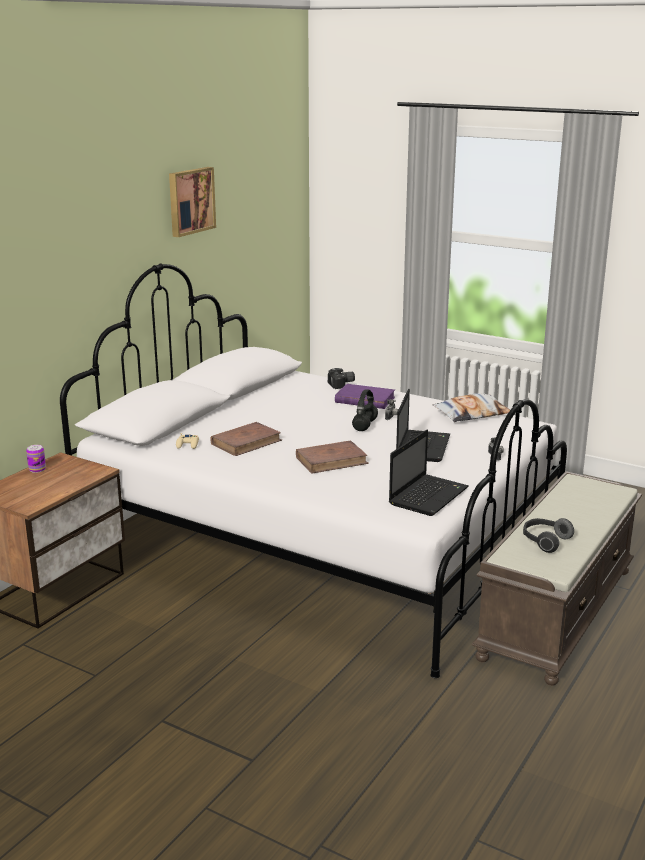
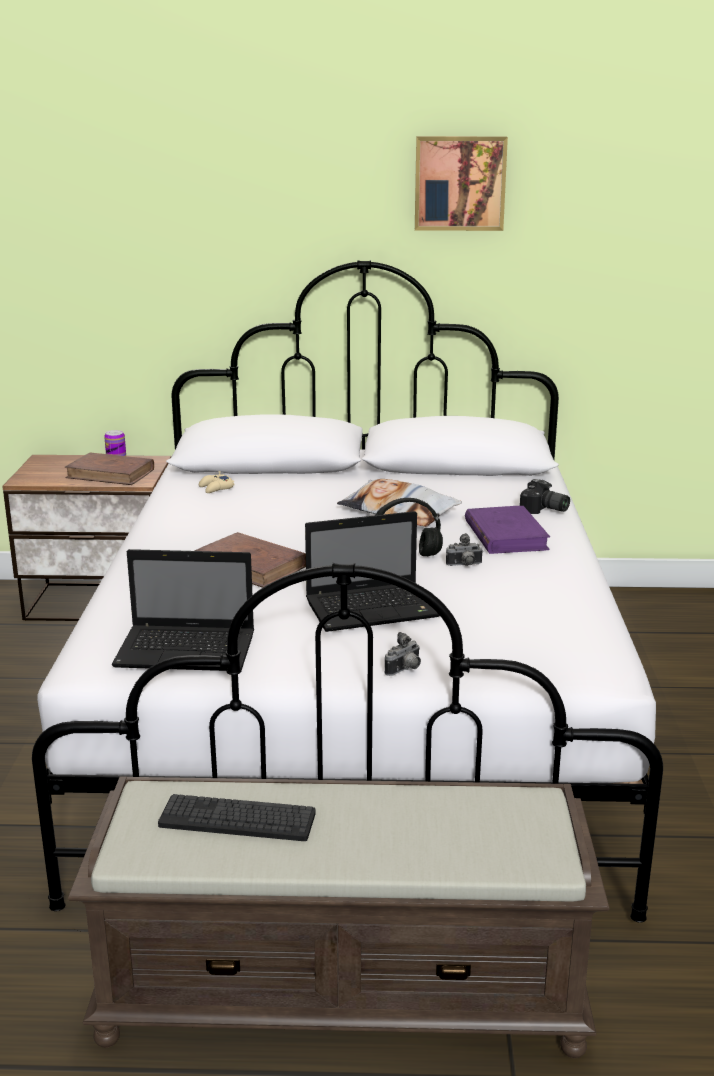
camera: 60 degrees right, 0 degrees up
brown book [210,422,282,456] -> brown book moved to [65,452,154,485]
pillow [432,393,510,422] -> pillow moved to [337,479,462,527]
headphones [523,518,574,553] -> keyboard [158,794,316,841]

